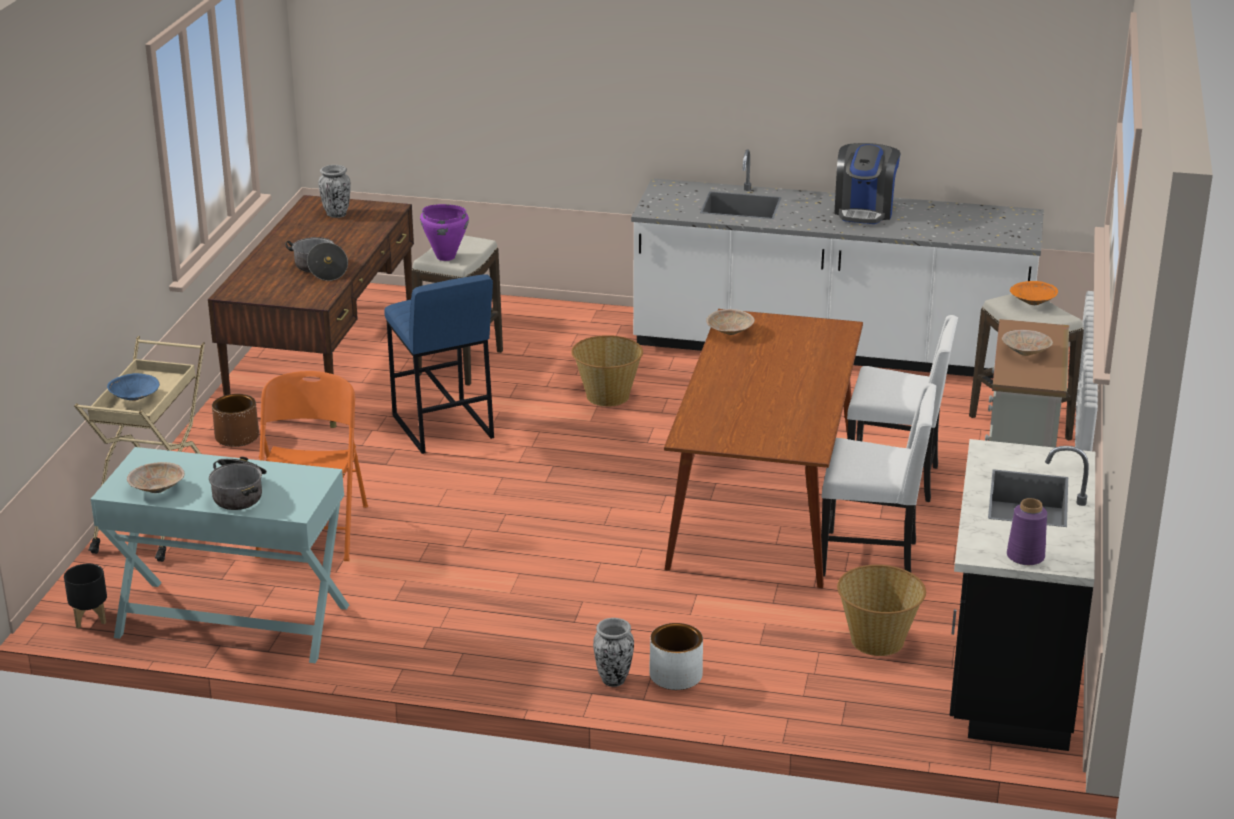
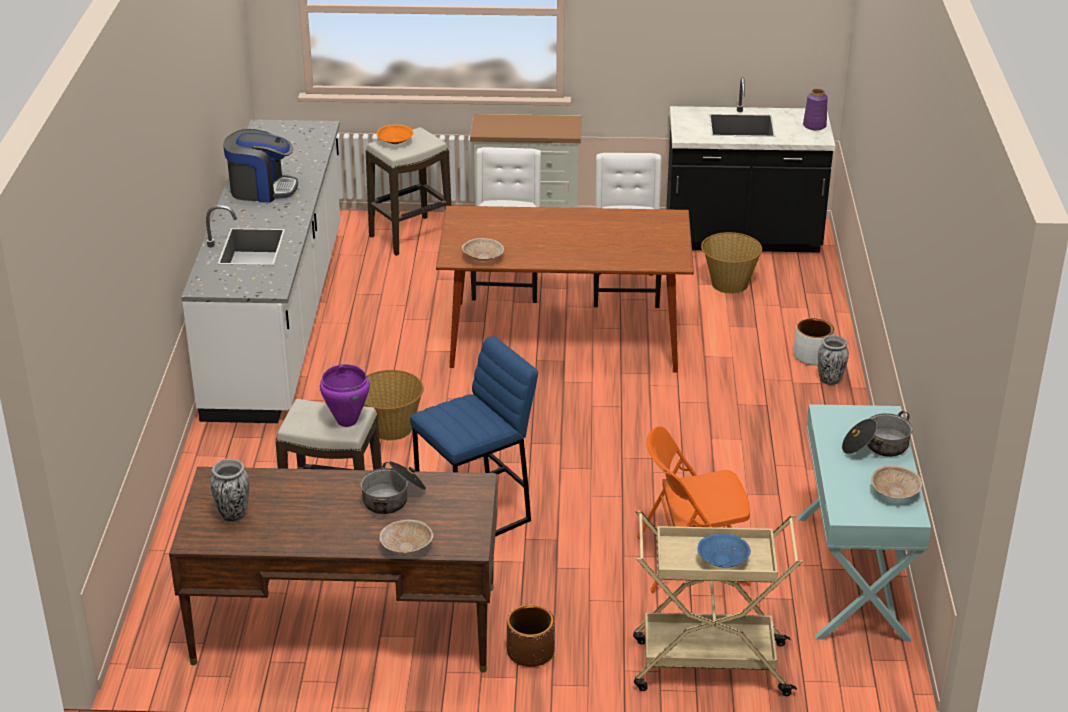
camera: 100 degrees left, 5 degrees up
black planter [64,564,107,629] -> none
beige bowl [1002,330,1053,356] -> beige bowl moved to [379,520,433,553]

